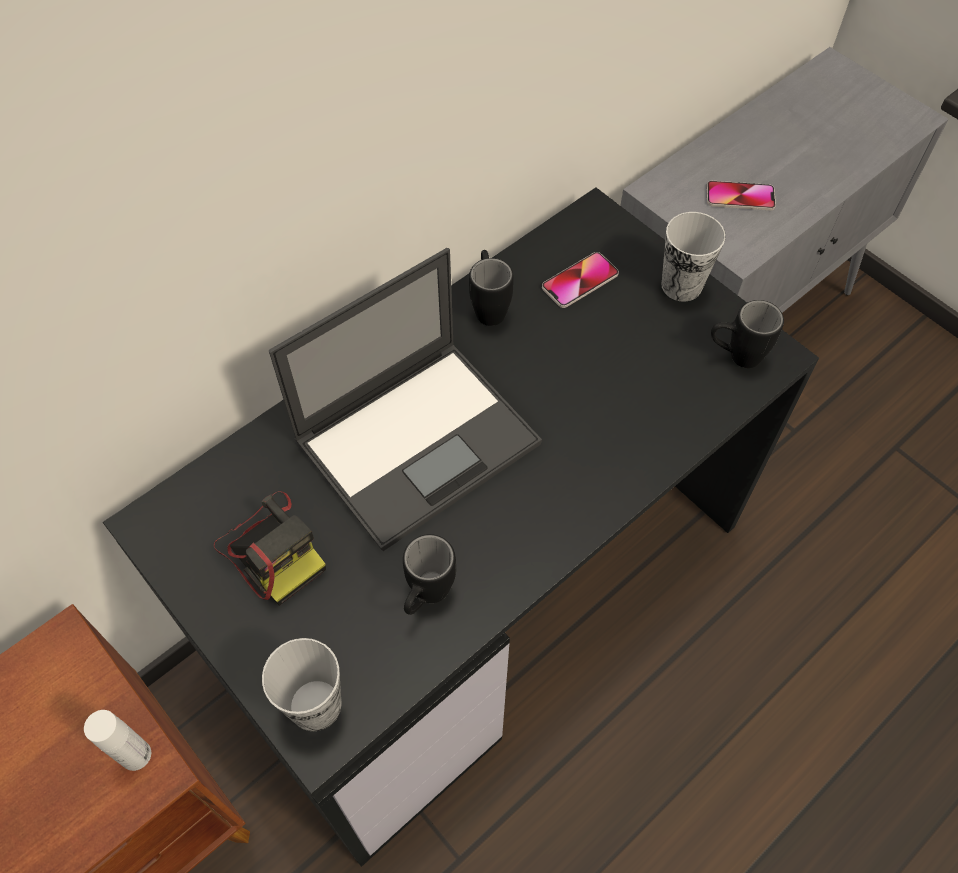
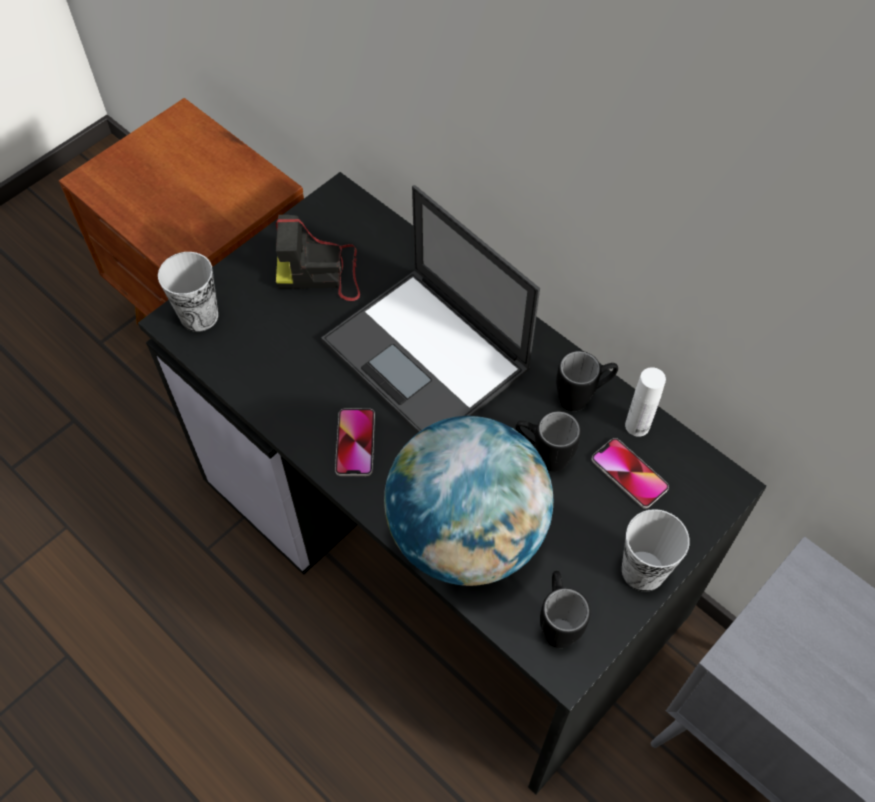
camera: 85 degrees right, 0 degrees up
white bottle [84,710,151,771] -> white bottle moved to [625,367,666,437]
camera [214,491,326,606] -> camera turned 45 degrees clockwise [276,215,360,301]
black mug [403,534,456,615] -> black mug moved to [515,411,581,472]
phone [706,181,776,210] -> phone moved to [335,409,375,476]
none -> globe [384,416,553,586]

